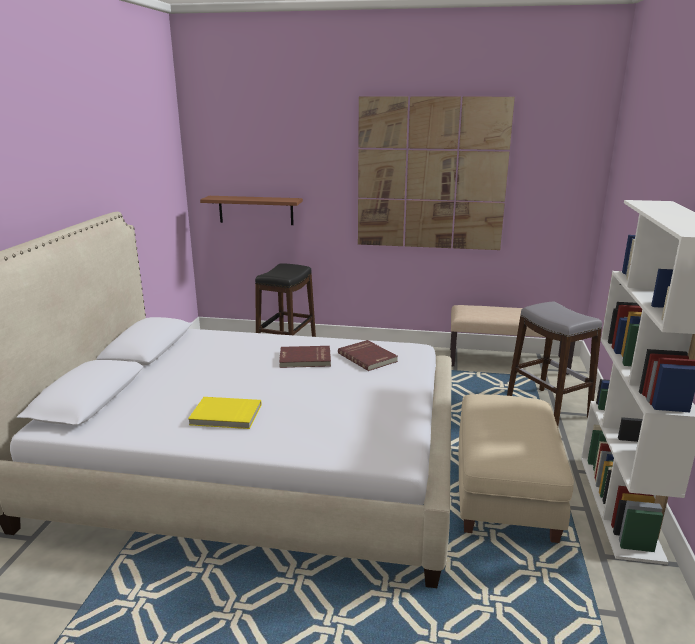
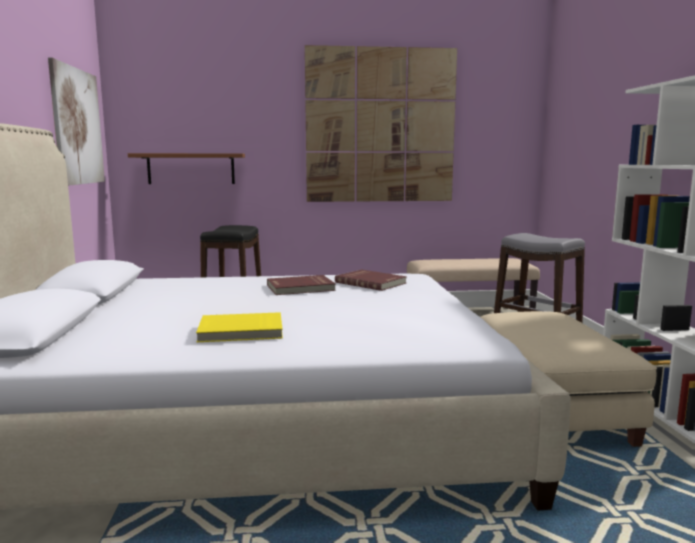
camera: 15 degrees left, 10 degrees down
none -> picture [48,58,105,186]

